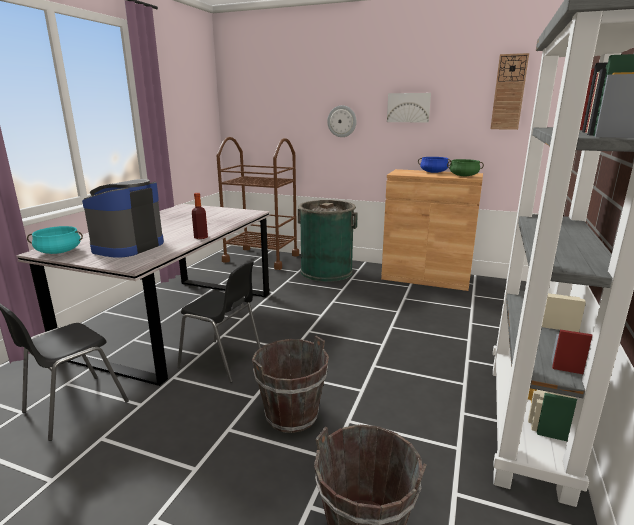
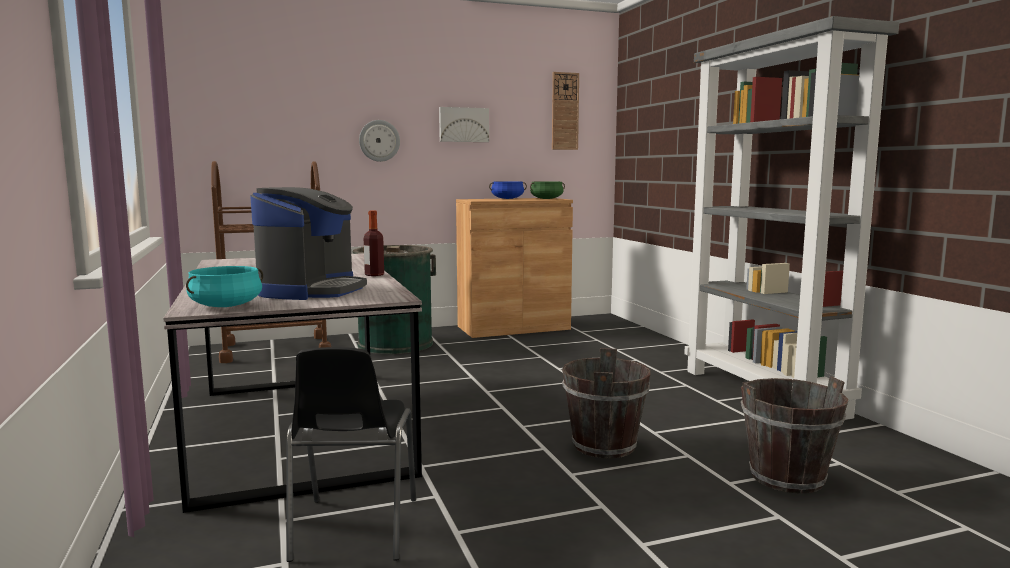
camera: 40 degrees left, 10 degrees down
coffee machine [82,179,164,258] -> coffee machine turned 150 degrees counterclockwise [250,187,367,300]
black chair [177,261,261,383] -> none

